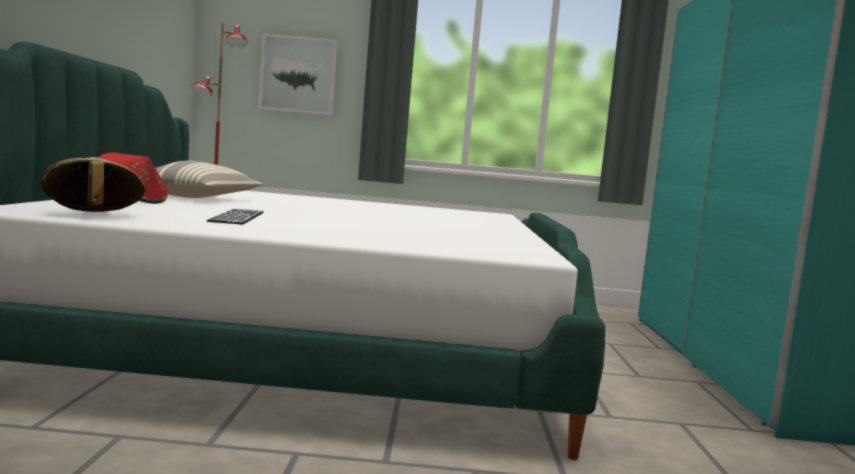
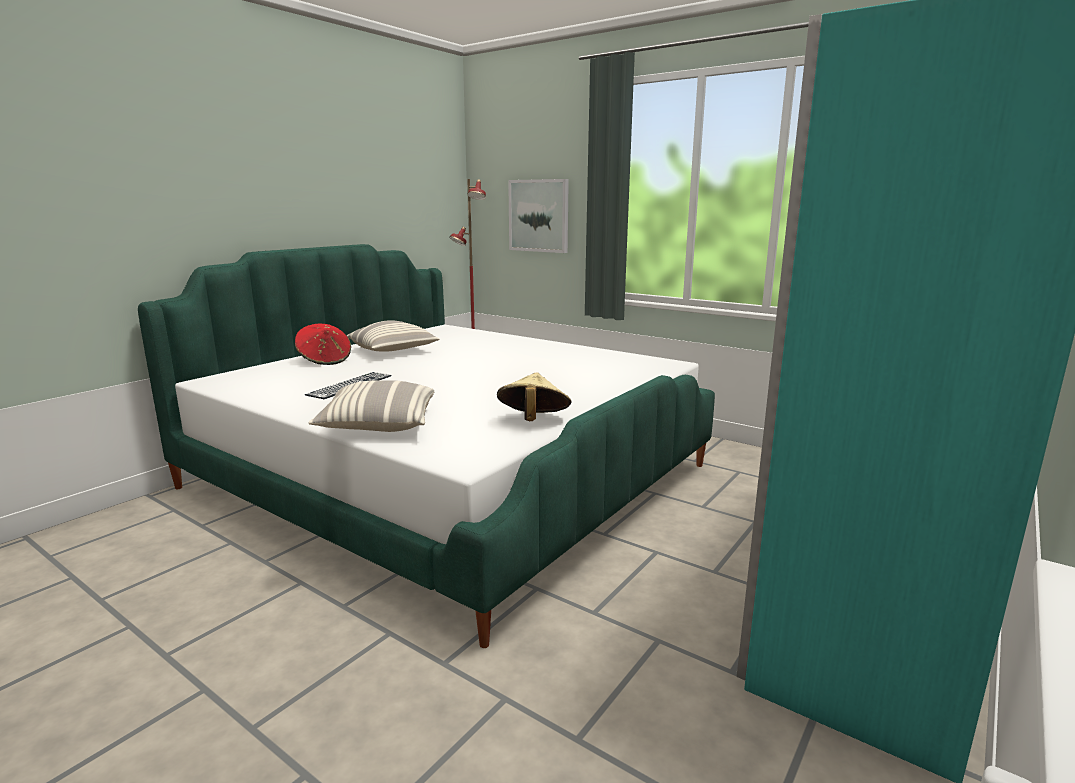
camera: 35 degrees right, 10 degrees up
beige hat [41,157,145,212] -> beige hat moved to [497,372,571,421]
none -> pillow [308,380,434,432]

